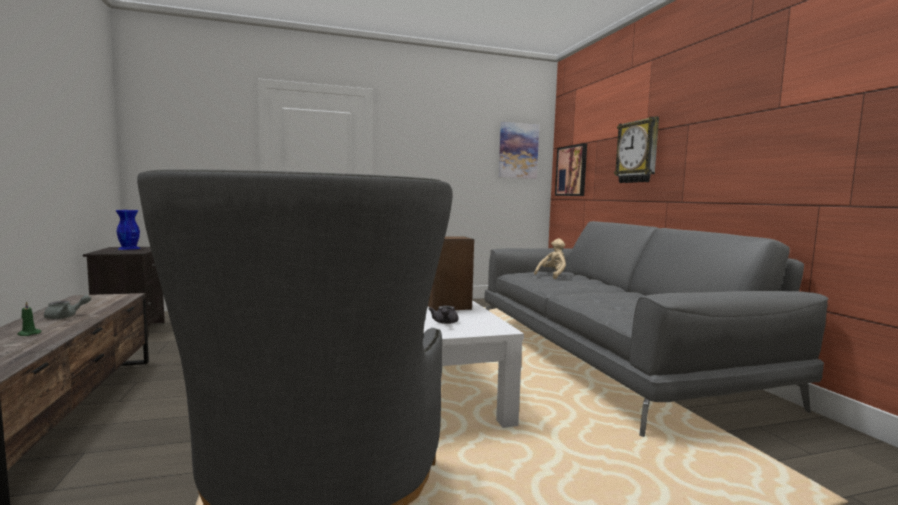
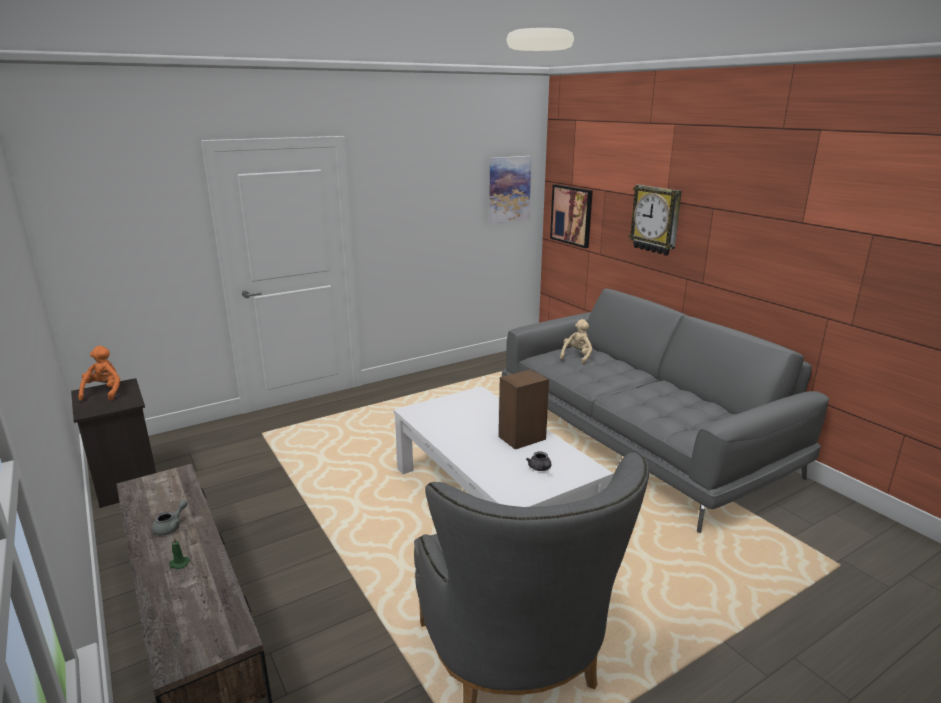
camera: 15 degrees left, 15 degrees up
blue vase [116,210,140,250] -> orange plush toy [78,346,120,401]

